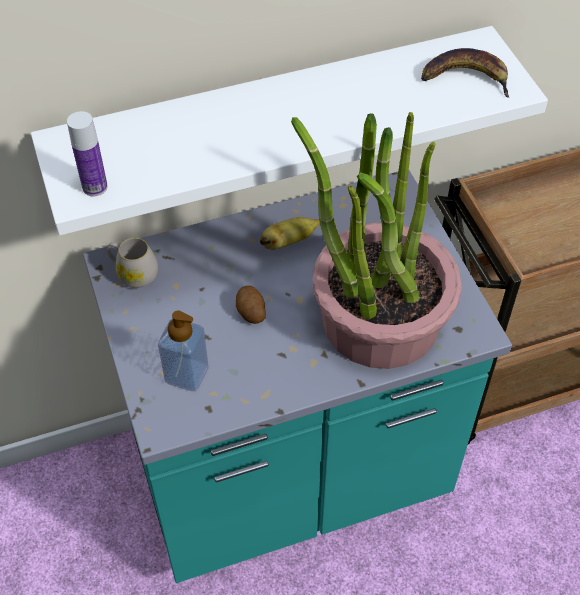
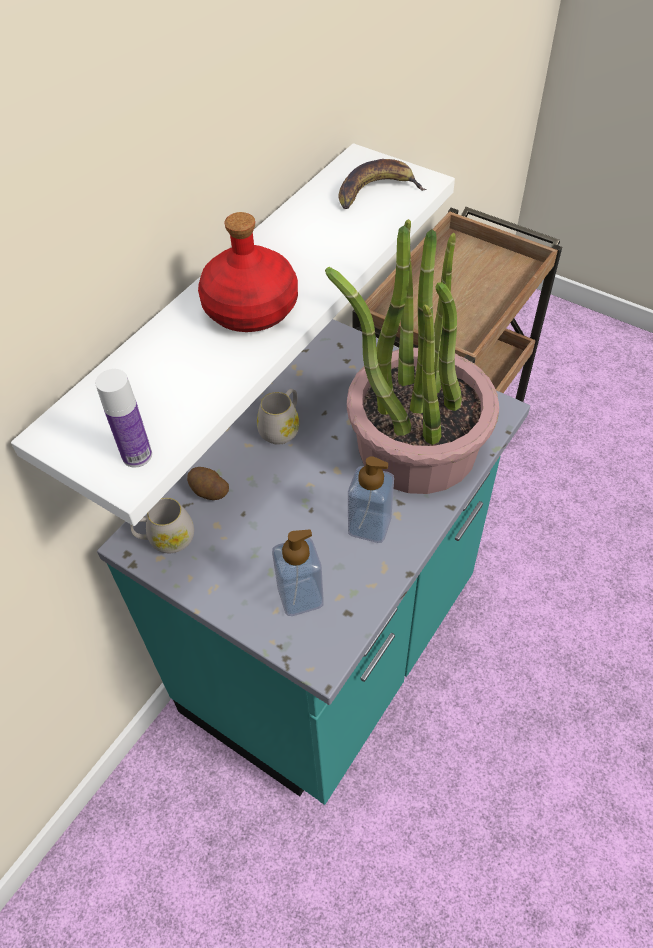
camera: 35 degrees left, 0 degrees up
potato [236,285,266,324] -> potato moved to [187,467,229,500]
banana [260,217,320,250] -> white mug [257,389,300,445]
none -> red bottle [198,212,298,332]
none -> soap dispenser [348,456,394,543]

